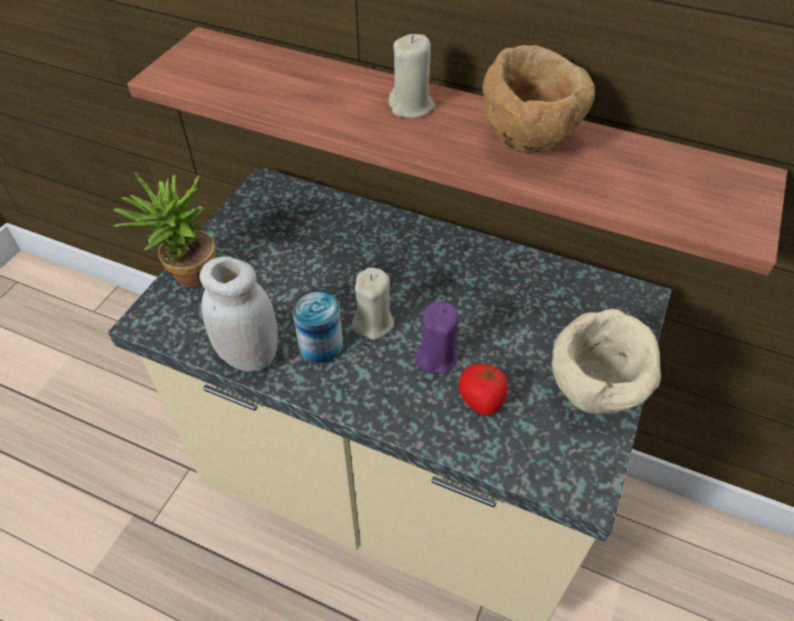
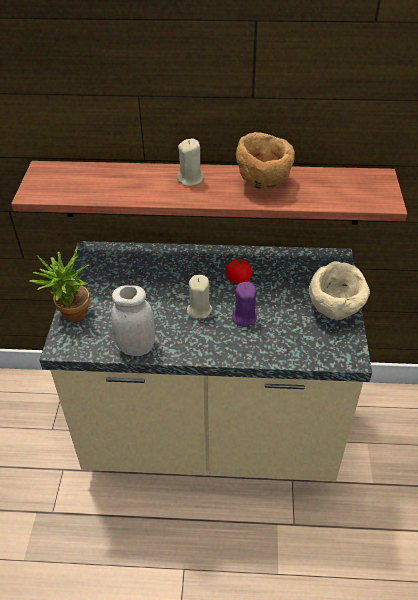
camera: 20 degrees left, 5 degrees down
can [292,290,343,363] -> none
tomato [459,363,508,416] -> tomato moved to [225,258,252,285]

